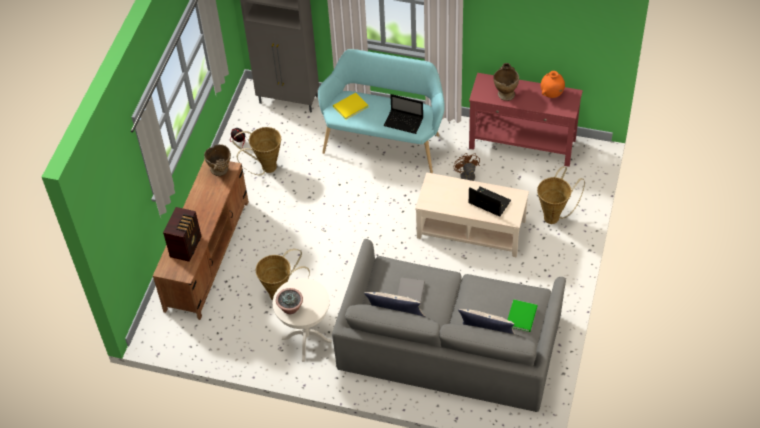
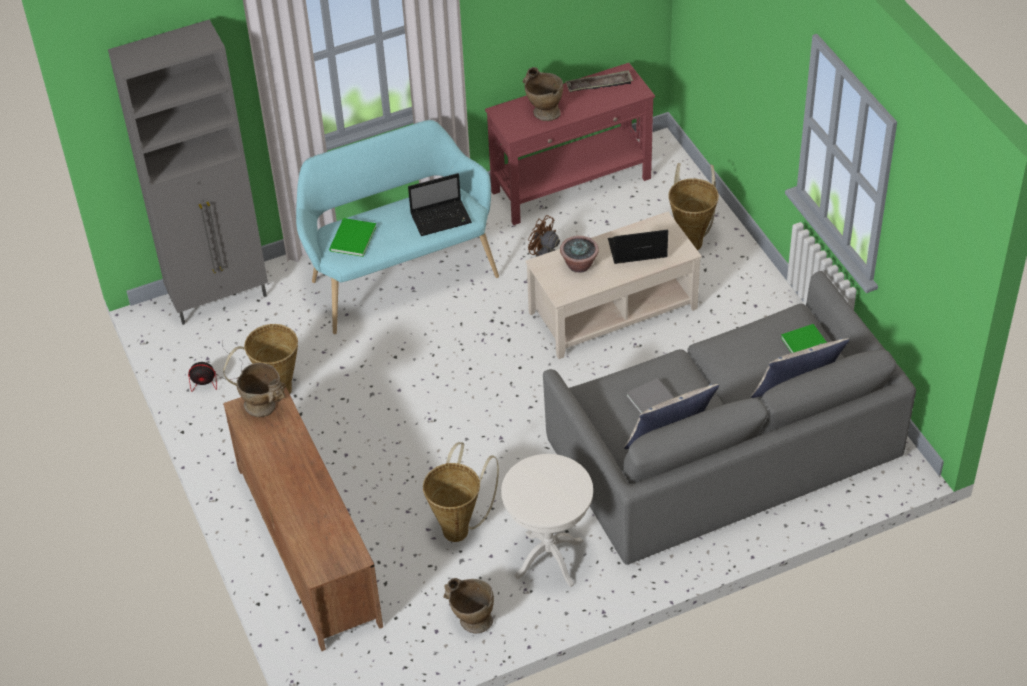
camera: 40 degrees left, 5 degrees down
radio [163,207,201,262] -> none
potted plant [276,288,303,314] -> potted plant moved to [560,236,599,273]
yellow book [333,93,368,120] -> green book [329,218,377,257]
orange vase [541,71,565,98] -> tray [565,70,633,92]
none -> beige vase [444,578,494,634]

